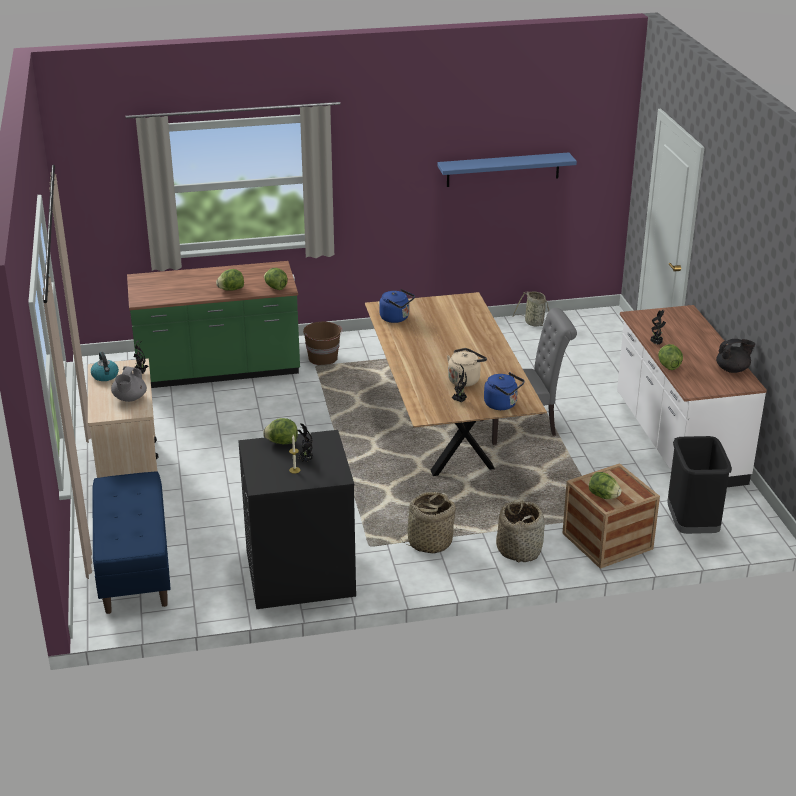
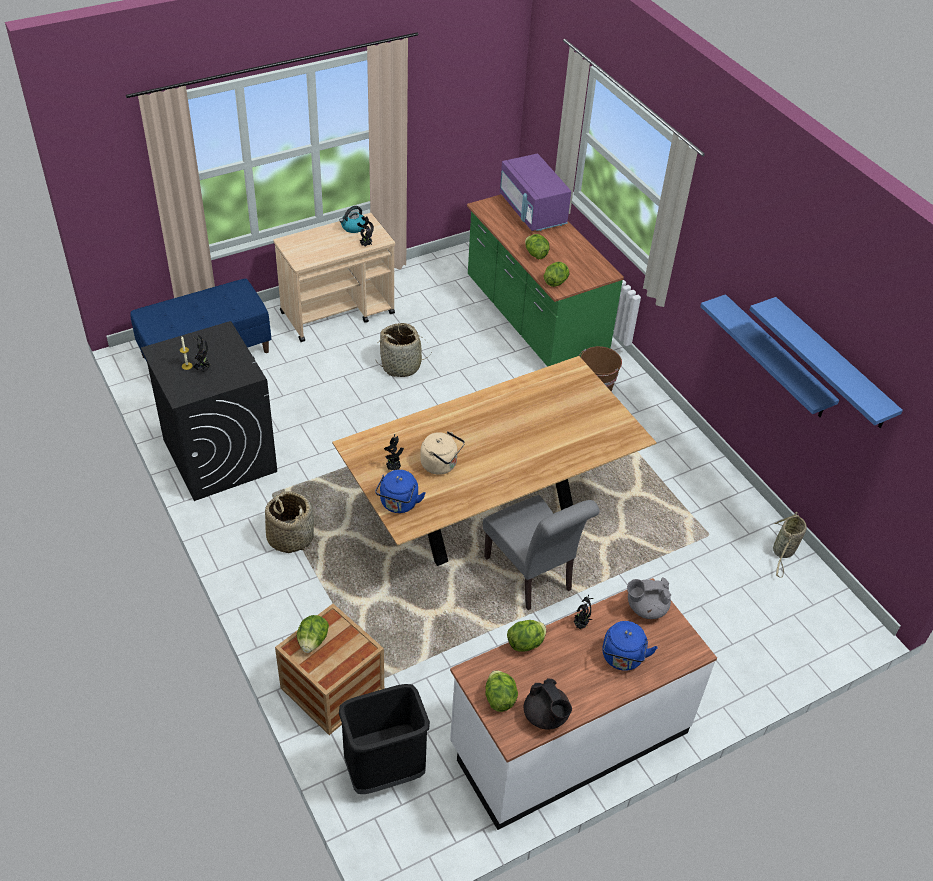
camera: 70 degrees right, 15 degrees up
grey teapot [111,366,147,402] -> grey teapot moved to [627,577,671,619]
lettuce [263,418,298,444] -> lettuce moved to [485,670,518,712]
blue kettle [379,289,415,323] -> blue kettle moved to [602,621,658,671]
basket [496,499,545,563] -> basket moved to [376,323,430,377]
none -> purple microwave [500,154,571,231]
none -> blue shelf [700,294,839,417]

